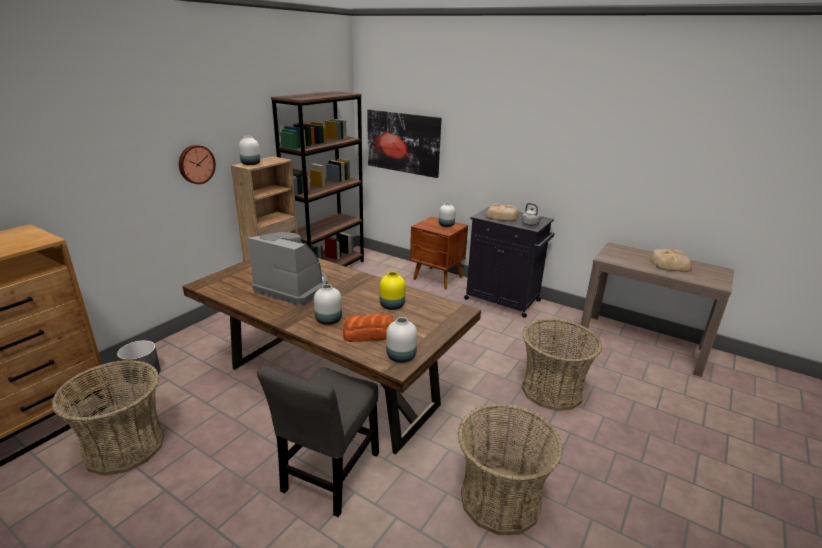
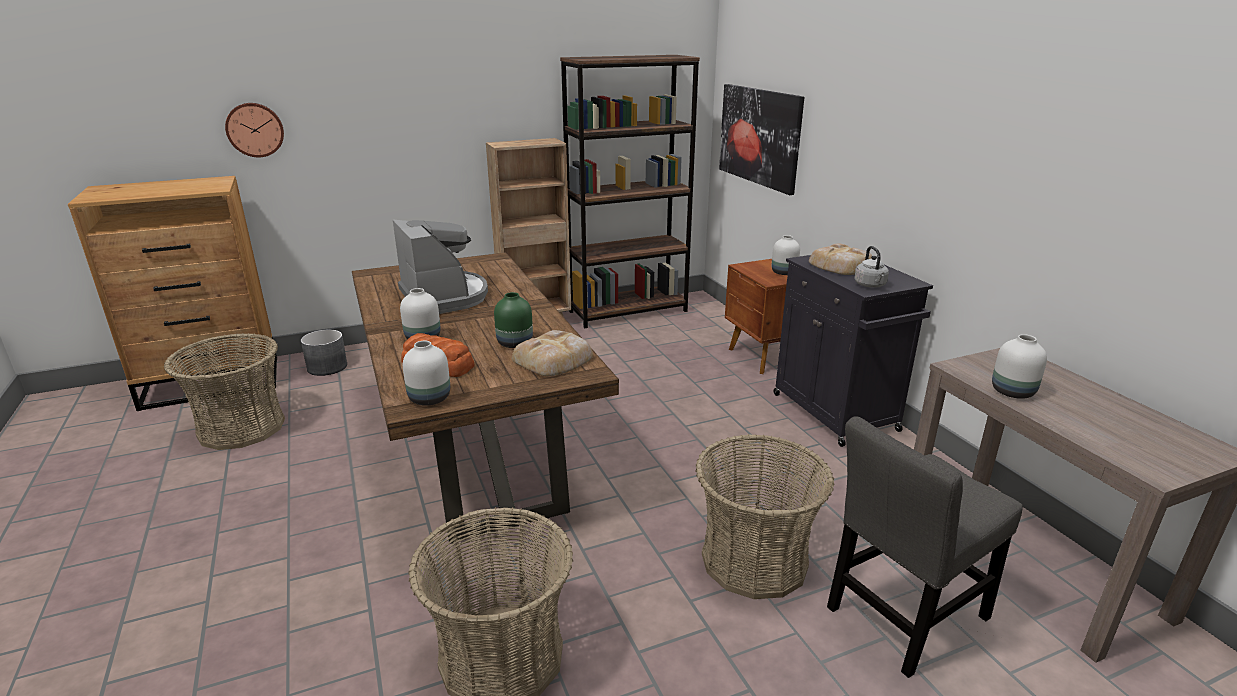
camera: 35 degrees right, 0 degrees up
wall clock [179,145,216,184] -> wall clock moved to [225,103,284,157]
white vase [239,136,260,165] -> white vase moved to [992,334,1047,399]
grey chair [257,366,379,517] -> grey chair moved to [827,416,1023,678]
yellow vase [380,272,405,310] -> green vase [494,292,533,348]
bread [650,249,692,272] -> bread moved to [512,330,593,376]

